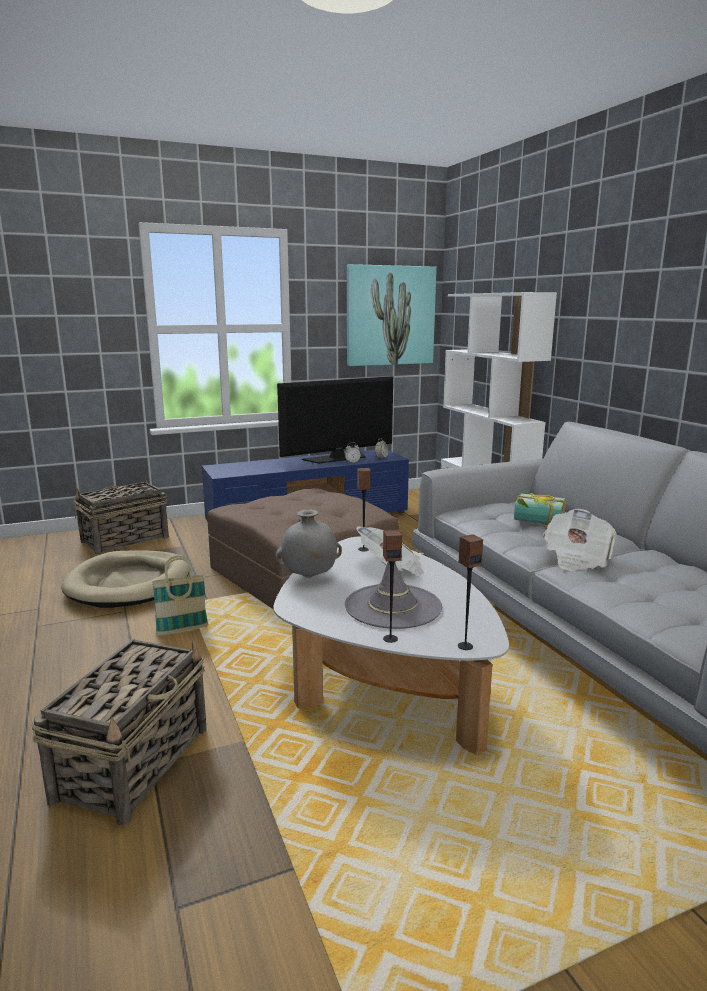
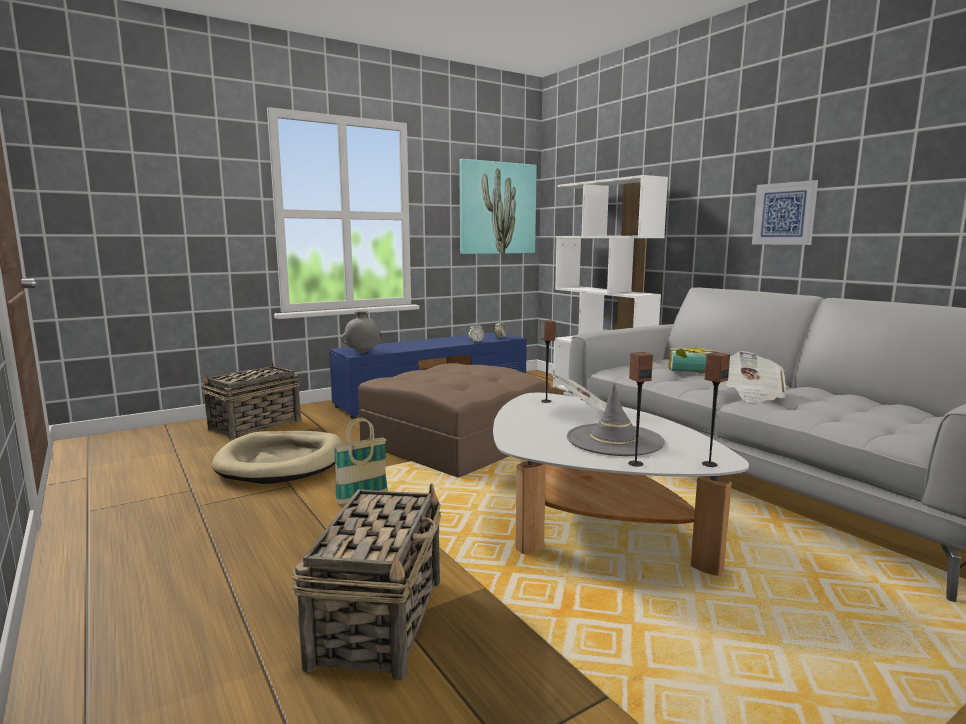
camera: 10 degrees left, 5 degrees down
grey vase [276,510,342,578] -> grey vase moved to [342,311,383,353]
television [277,376,393,464] -> none
none -> picture [752,180,818,245]

